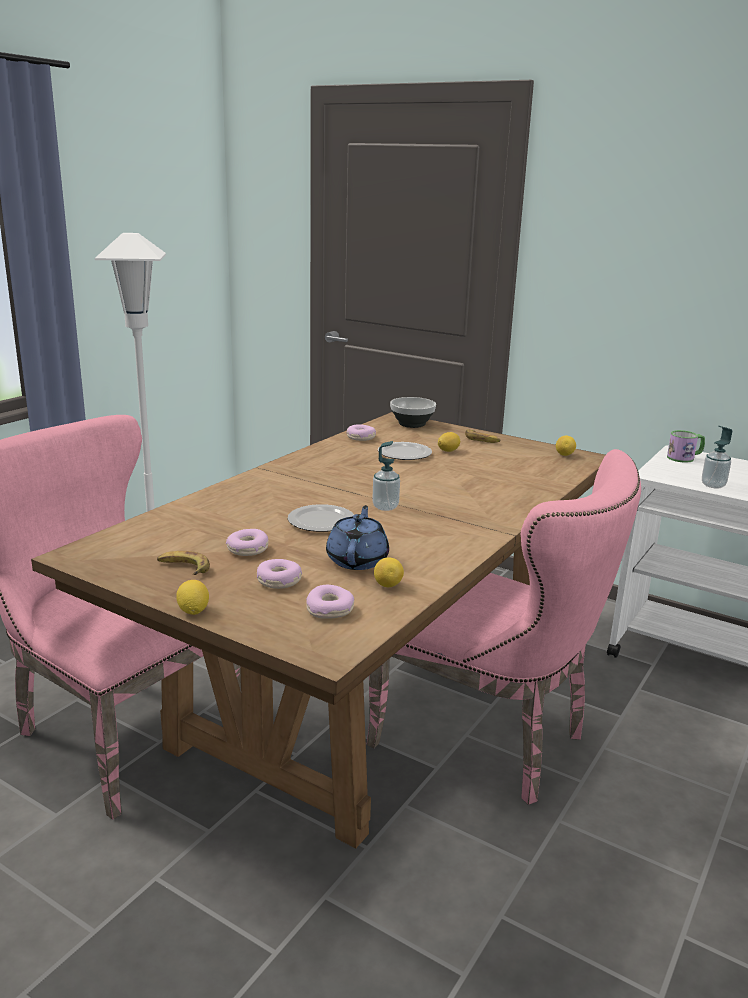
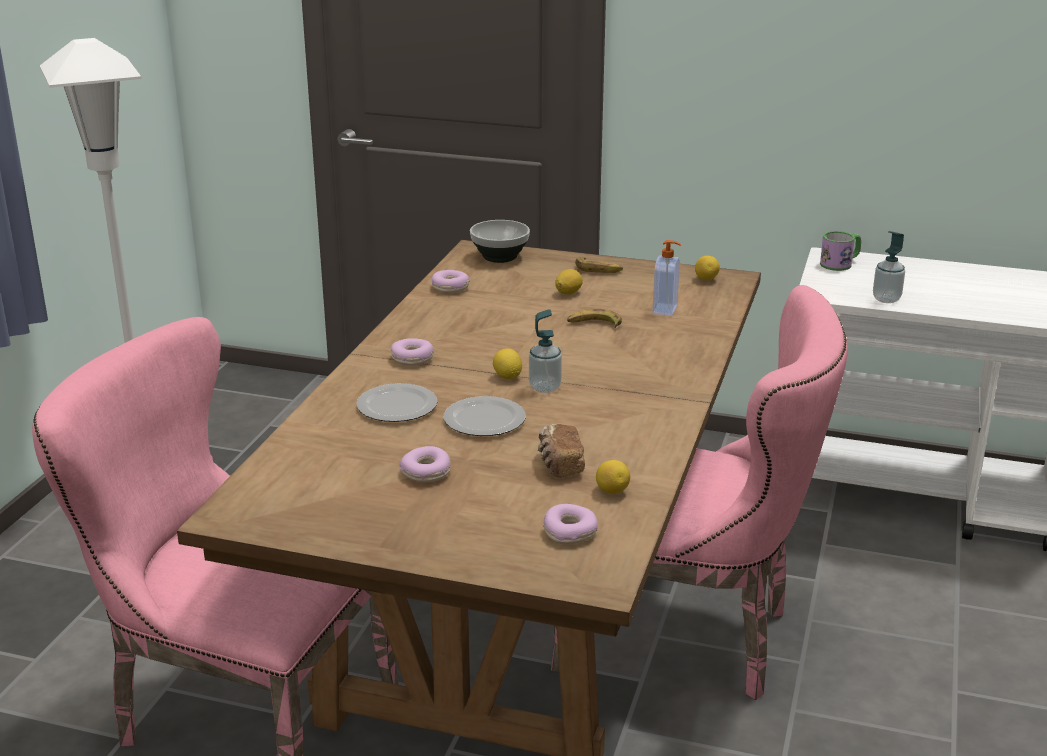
camera: 15 degrees left, 5 degrees up
banana [157,551,210,575] -> banana moved to [567,309,622,328]
lemon [176,580,209,615] -> lemon moved to [493,348,522,379]
donut [257,559,303,589] -> donut moved to [391,338,434,366]
blue teapot [326,505,389,570] -> bread [538,424,585,478]
plate [378,442,432,460] -> plate moved to [356,383,438,422]
none -> soap dispenser [653,240,681,316]

